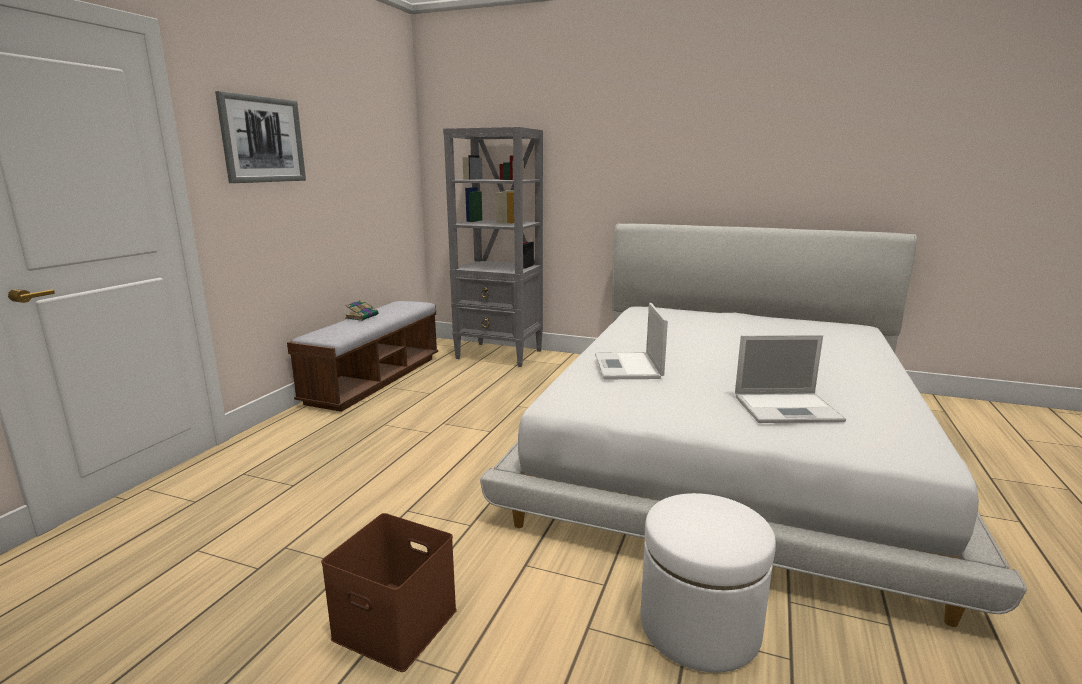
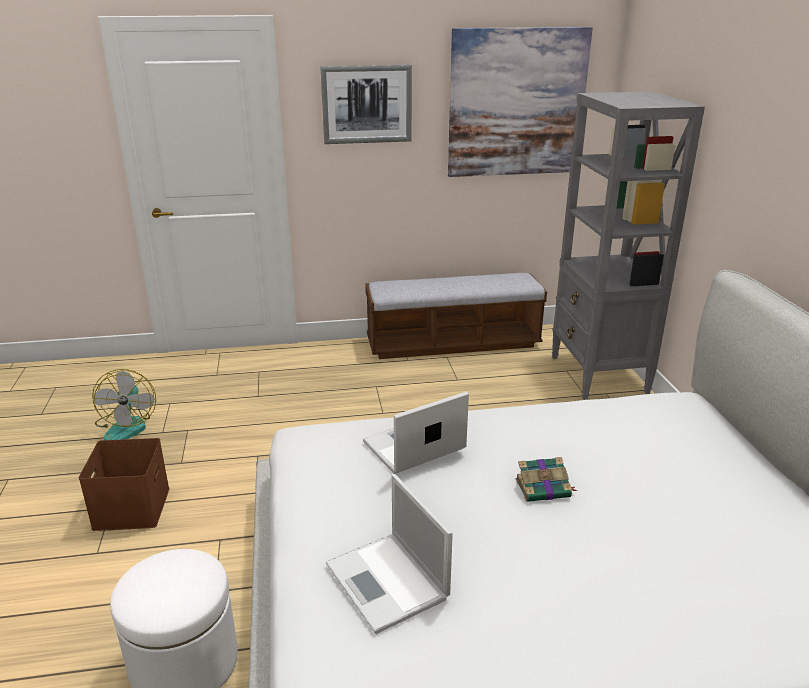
camera: 60 degrees right, 10 degrees up
book [345,300,378,321] -> book moved to [516,457,578,502]
none -> fan [92,369,156,440]
none -> picture [448,27,593,177]

